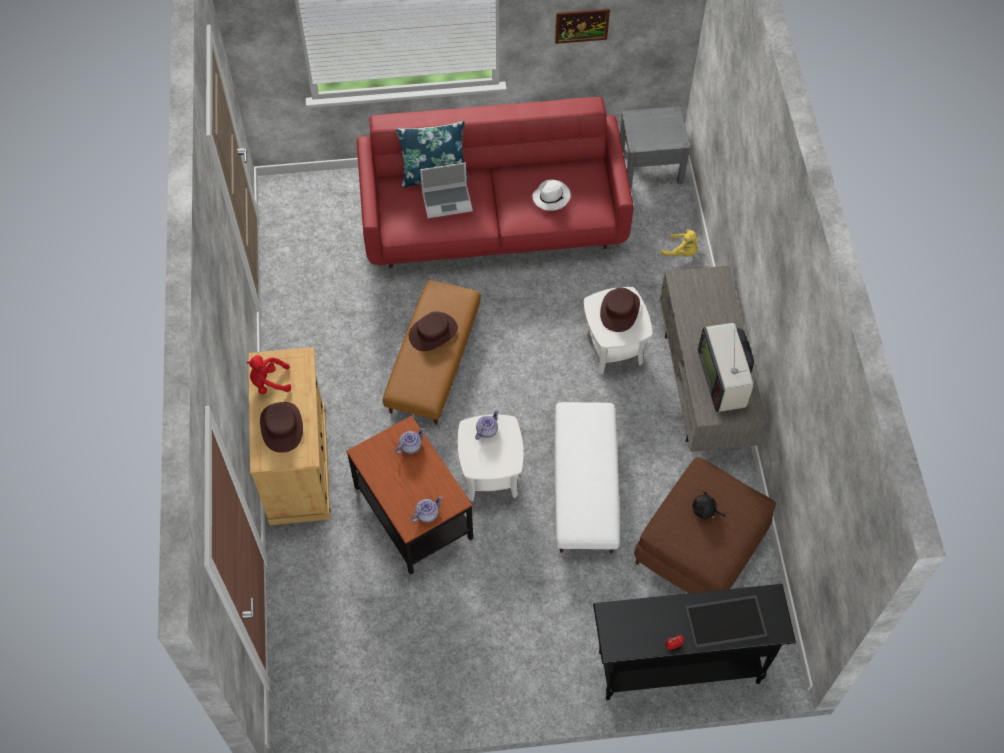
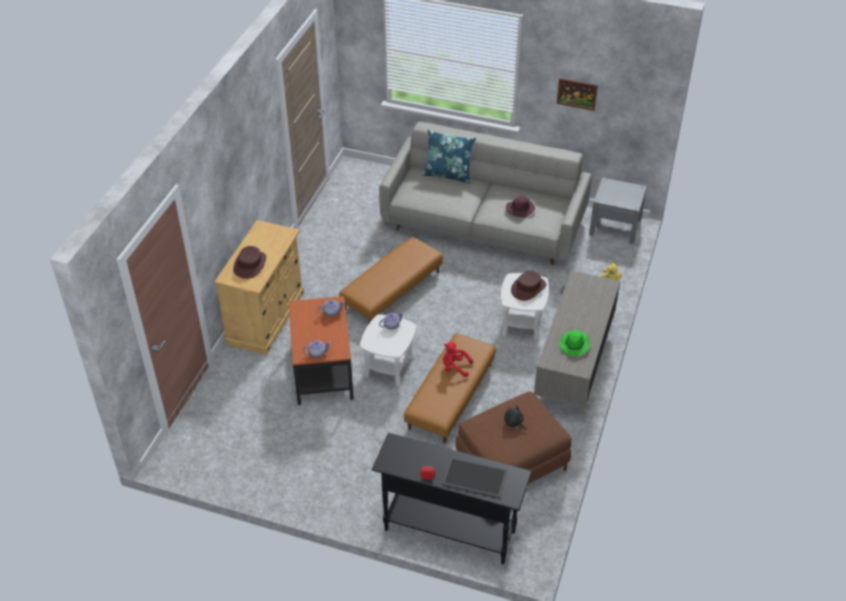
camera: 25 degrees right, 15 degrees down
red plush toy [246,355,291,394] -> red plush toy moved to [443,342,473,377]
red sofa [357,97,634,268] -> grey sofa [379,122,592,265]
brown hat [409,311,458,351] -> none
laptop [420,162,473,218] -> none
white hat [532,180,571,211] -> purple hat [506,196,535,217]
white ottoman [555,402,620,553] -> brown ottoman [404,333,496,443]
television [698,323,754,412] -> green hat [560,330,590,356]

